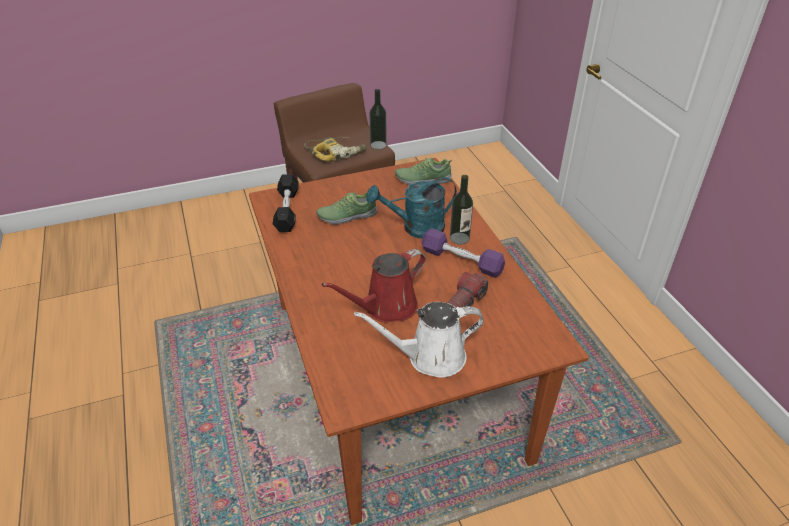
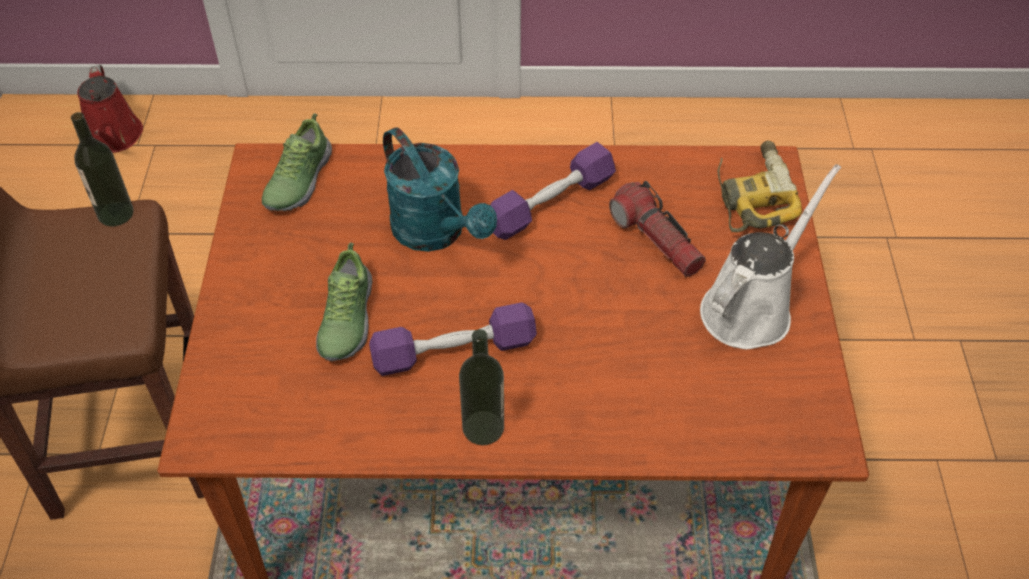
camera: 70 degrees left, 10 degrees up
black dumbbell [273,174,299,232] -> none
power drill [304,137,367,161] -> power drill moved to [718,141,802,232]
red watering can [322,249,426,322] -> red watering can moved to [77,65,143,153]
white watering can [354,302,484,378] -> white watering can turned 150 degrees counterclockwise [700,164,841,349]
turquoise watering can [367,177,457,239] -> turquoise watering can turned 45 degrees counterclockwise [383,127,497,252]
bottle [450,175,473,245] -> bottle moved to [459,329,504,446]
none -> purple dumbbell [369,302,537,376]

